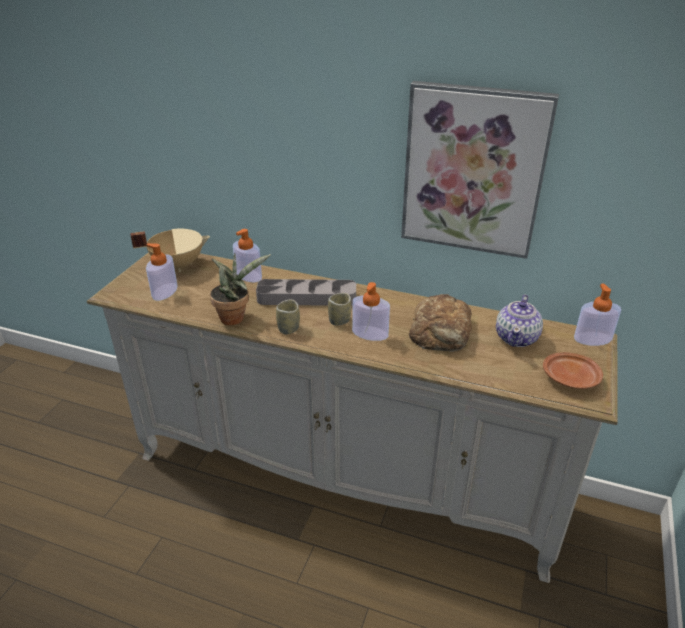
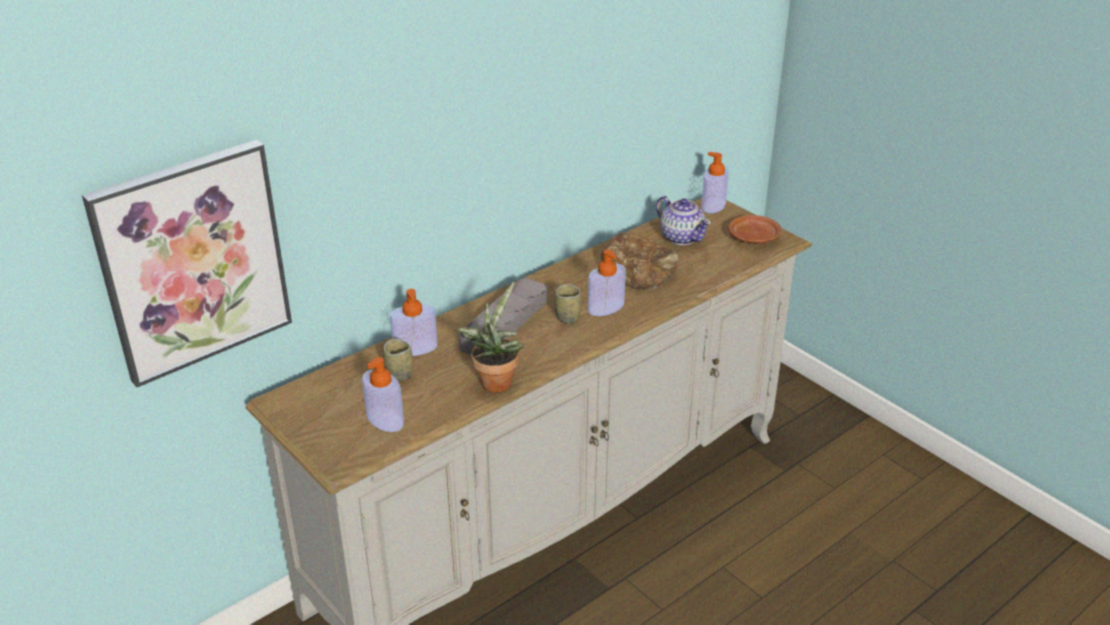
camera: 60 degrees left, 0 degrees up
beige cooking pot [130,229,210,272] -> none
cup [276,300,300,334] -> cup moved to [383,339,413,380]
picture [401,81,559,259] -> picture moved to [82,140,292,387]

